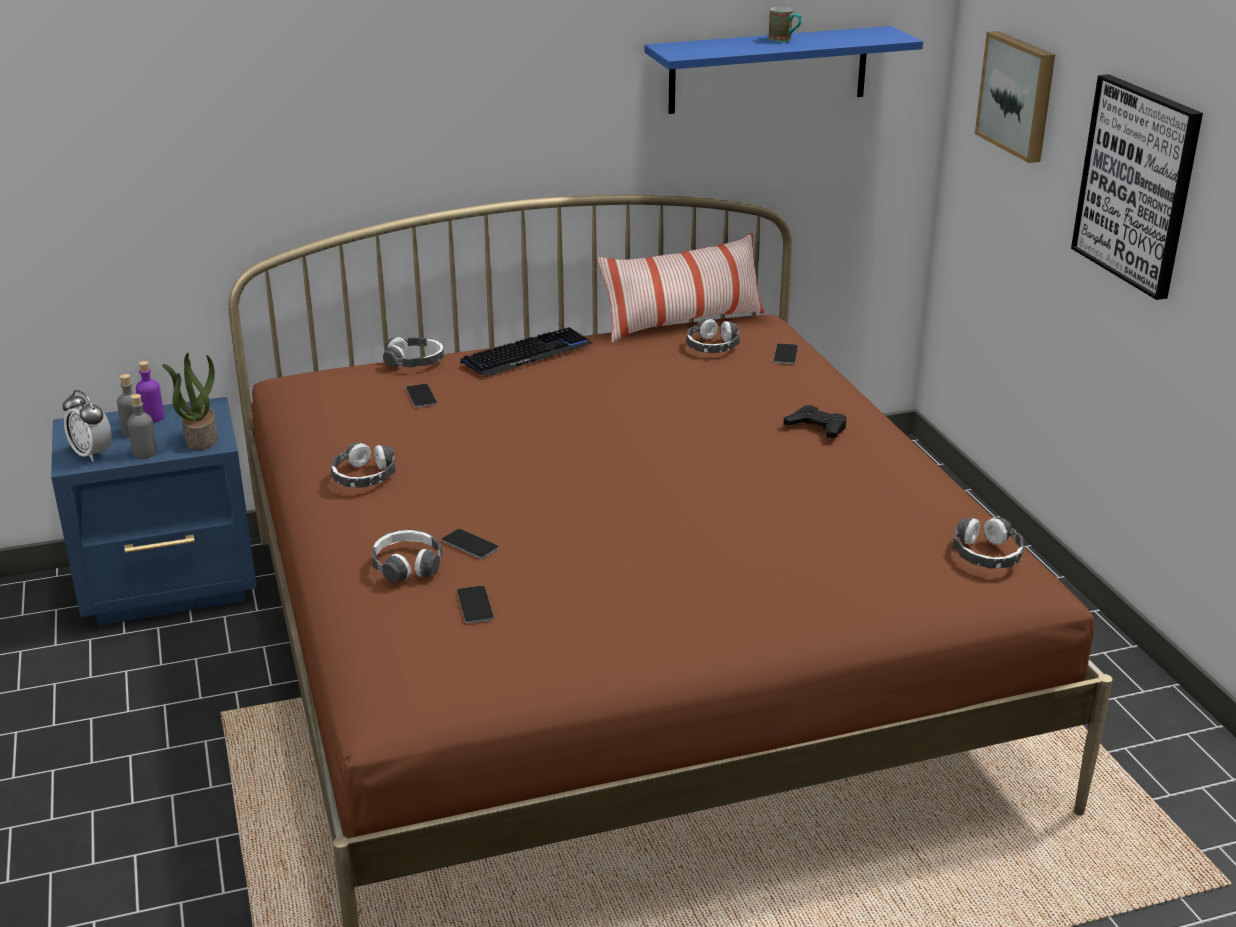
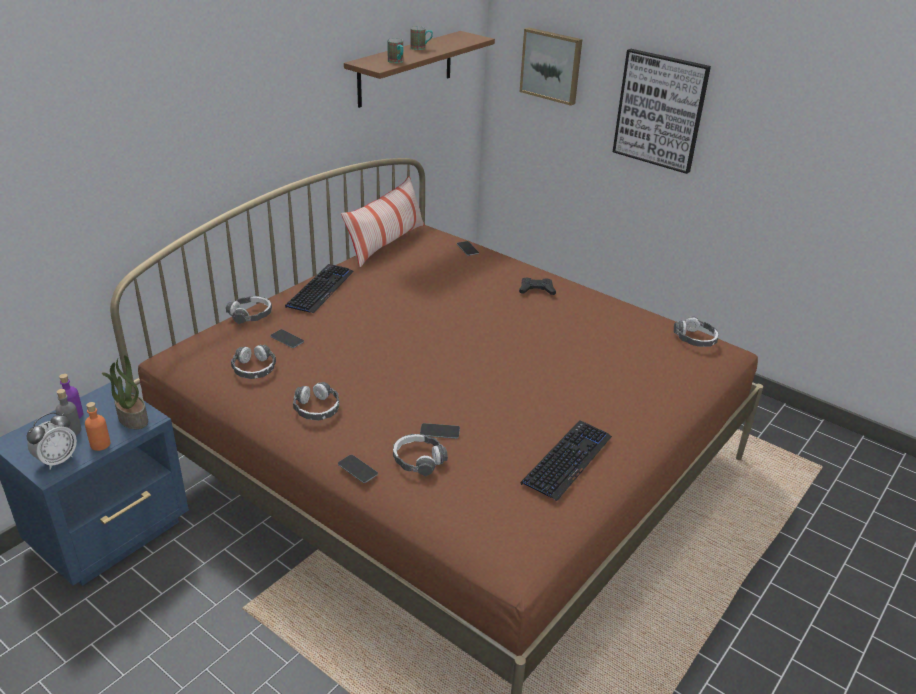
camera: 35 degrees left, 5 degrees up
alarm clock [63,390,112,462] -> alarm clock turned 60 degrees counterclockwise [27,412,77,470]
grey bottle [127,394,157,459] -> orange bottle [85,402,111,451]
phone [457,586,494,623] -> phone moved to [338,455,378,483]
blue shelf [644,26,923,114] -> brown shelf [344,31,495,108]
headphones [686,319,740,353] -> headphones moved to [231,345,276,379]
none -> mug [387,38,404,63]
none -> keyboard [521,420,612,501]

